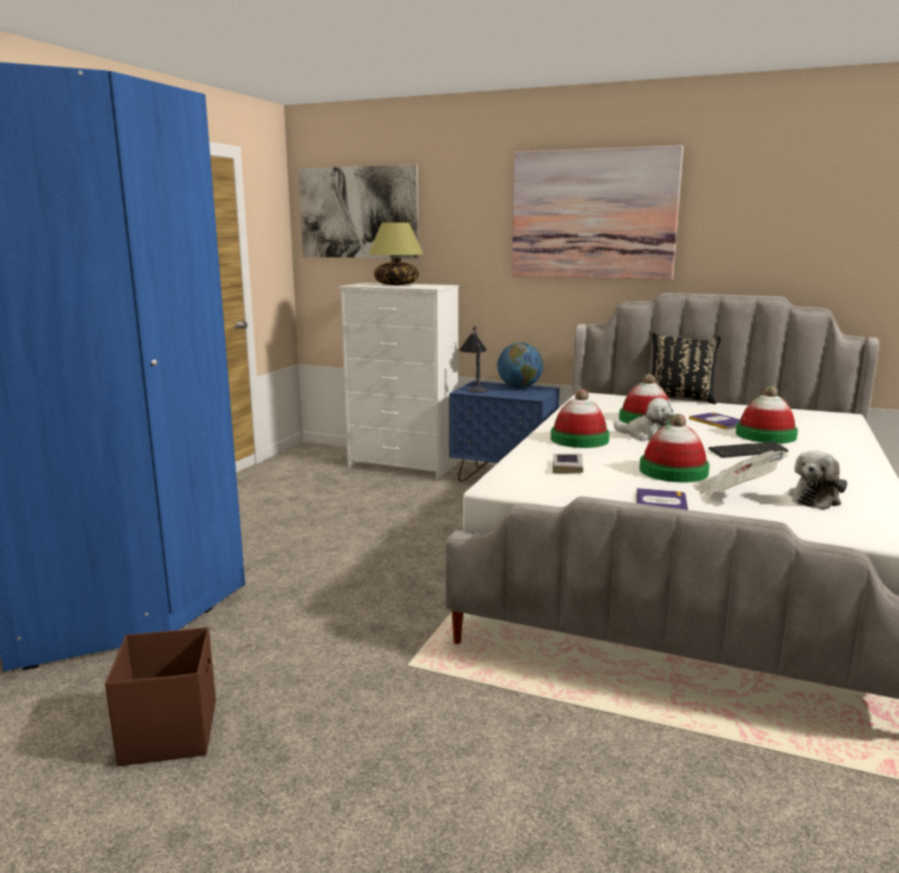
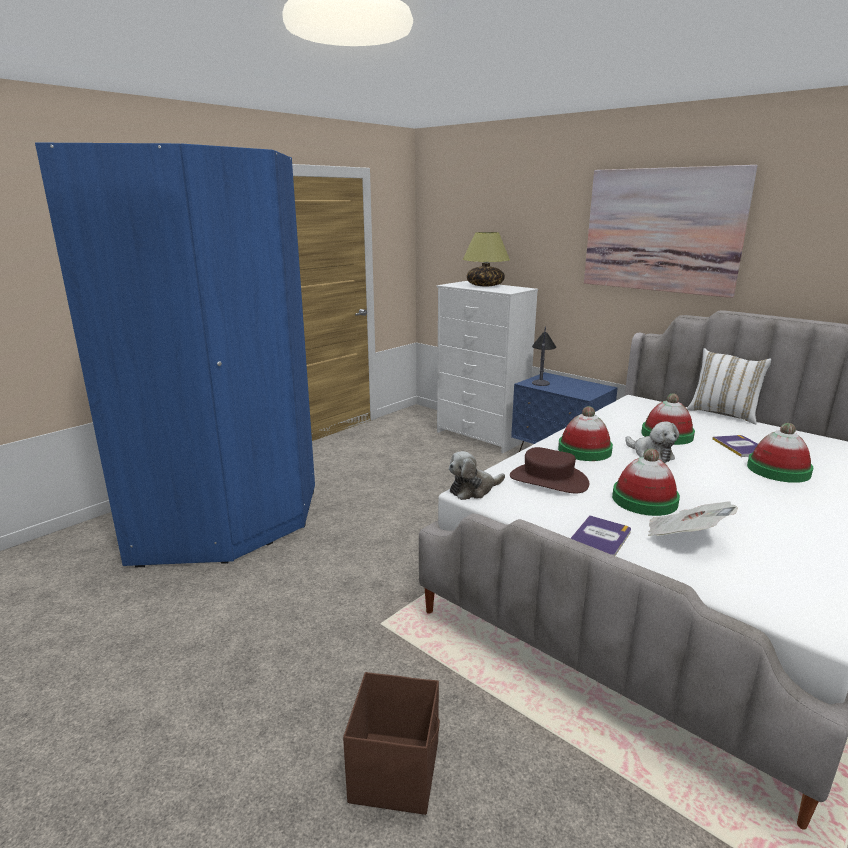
camera: 20 degrees right, 5 degrees up
brown storage box [105,627,216,766] -> brown storage box moved to [343,672,440,815]
picture [299,165,419,259] -> none
globe [497,342,543,388] -> none
book [553,454,583,474] -> brown hat [510,447,589,493]
black pillow [652,333,721,404] -> white pillow [687,348,771,424]
keyboard [708,441,789,458] -> none
plush toy [788,451,847,510] -> plush toy moved to [449,451,505,500]

